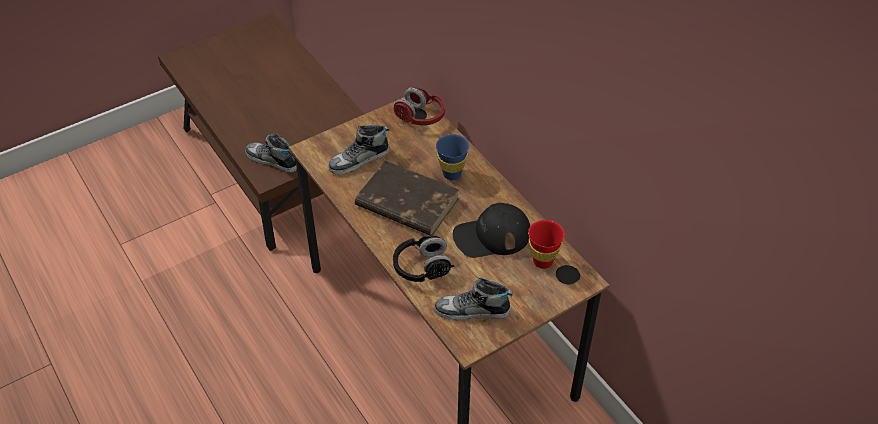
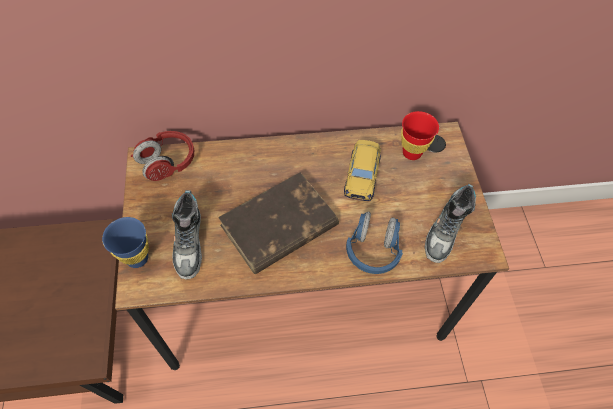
camera: 65 degrees left, 10 degrees up
shoe [245,133,297,173] -> none
black headphones [393,236,455,282] -> blue headphones [346,211,402,274]
blue cup [436,134,469,180] -> blue cup moved to [102,217,149,268]
black cap [453,203,530,258] -> toy car [344,140,381,201]

